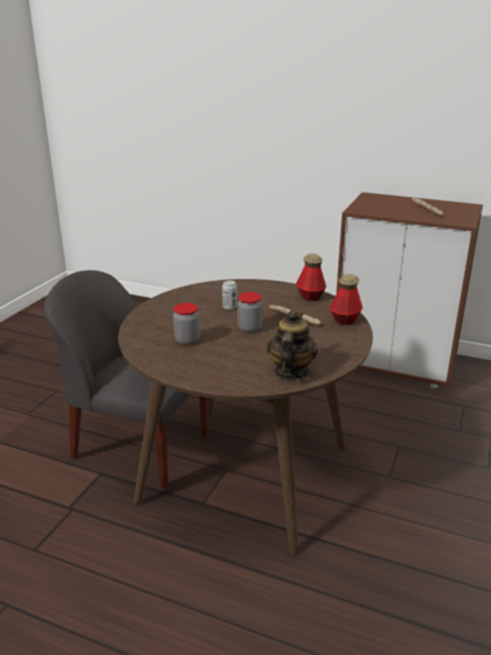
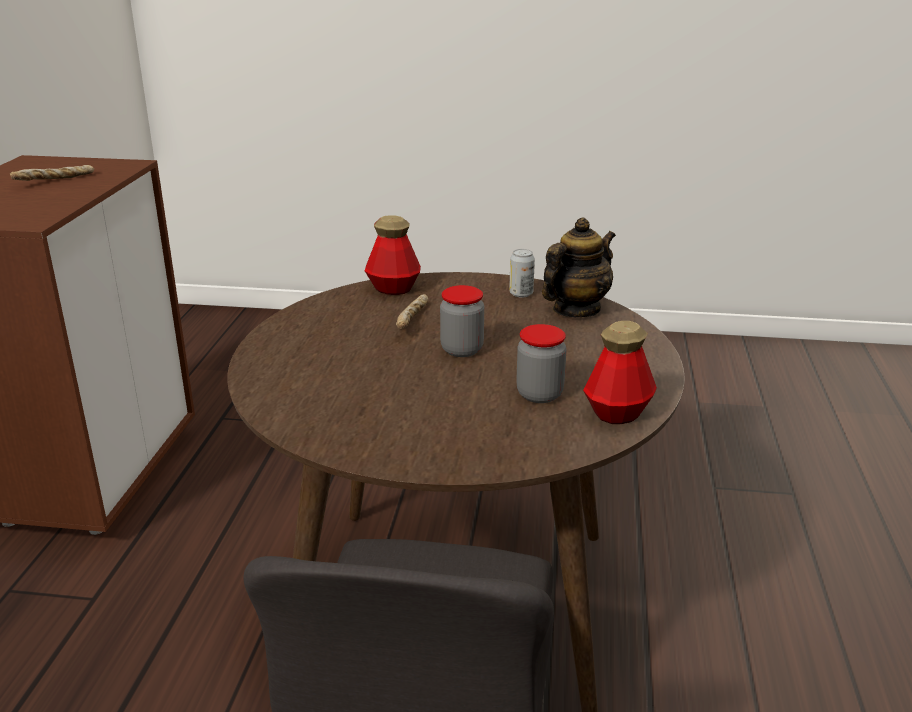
camera: 105 degrees left, 0 degrees up
can [222,280,237,310] -> can moved to [509,249,535,298]
teapot [267,310,318,379] -> teapot turned 135 degrees clockwise [542,217,616,317]
bottle [296,254,326,301] -> bottle moved to [583,321,657,424]

